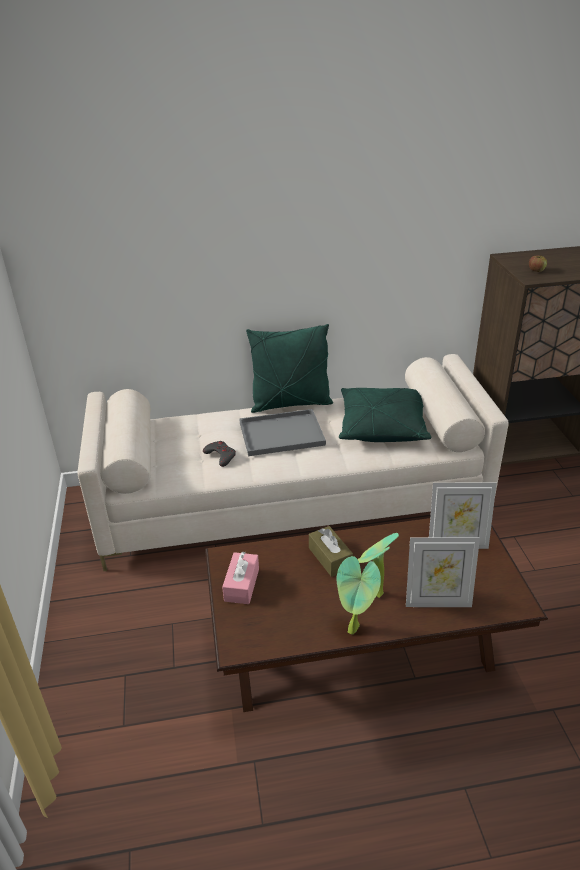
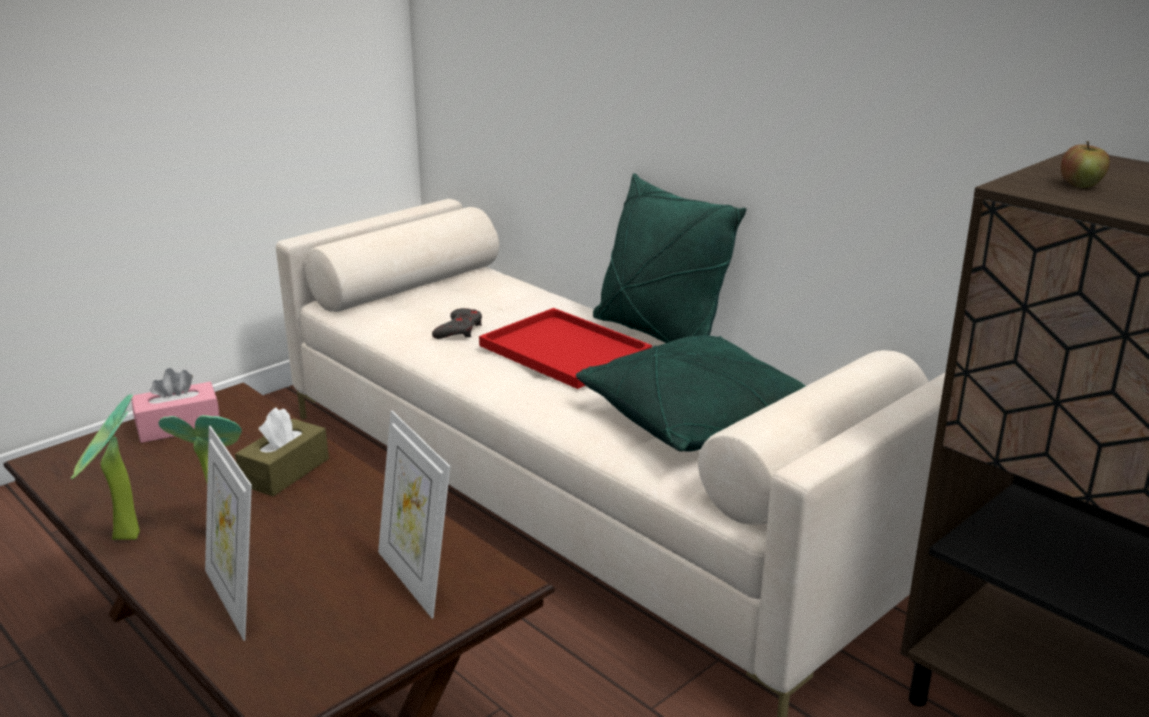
camera: 55 degrees right, 10 degrees down
grey tray [239,409,326,456] -> red tray [479,308,652,389]

